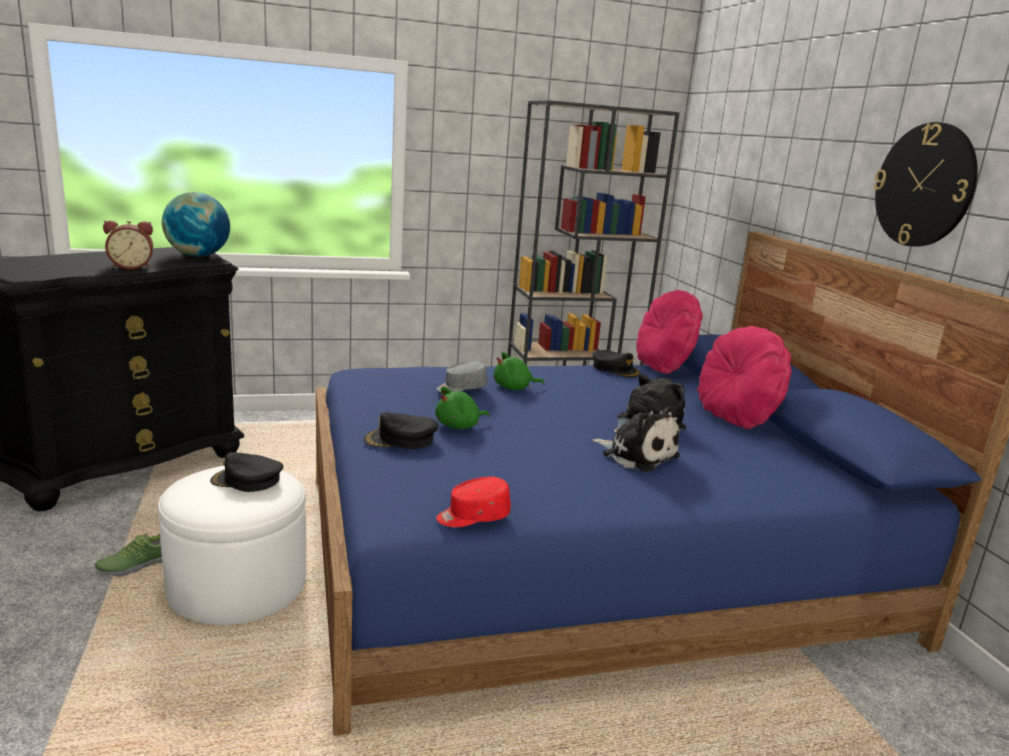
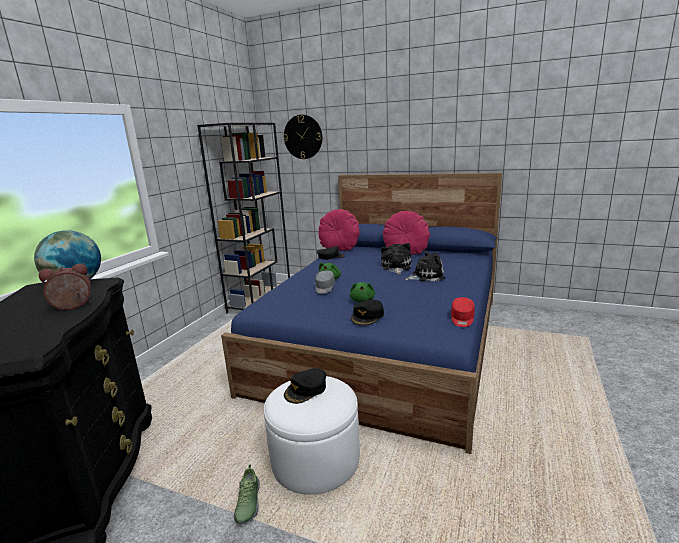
camera: 50 degrees left, 0 degrees up
alarm clock [103,221,153,269] -> alarm clock turned 135 degrees counterclockwise [39,263,91,310]
wall clock [874,122,978,247] -> wall clock moved to [283,115,322,159]

